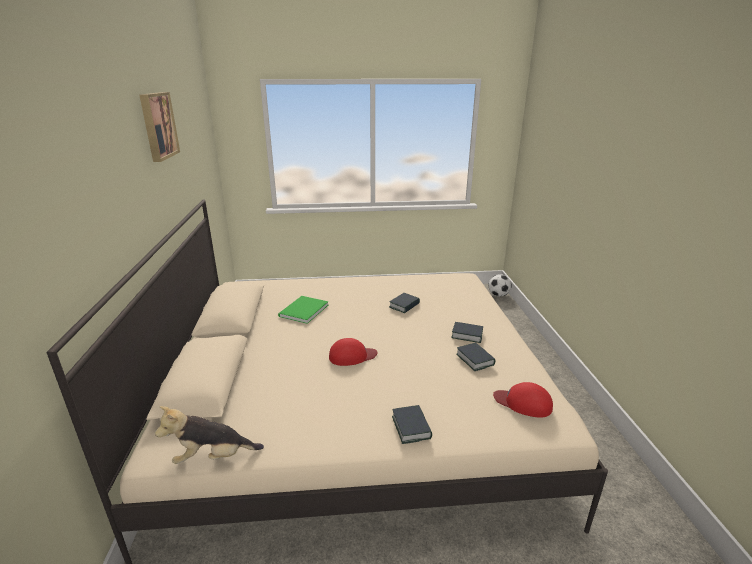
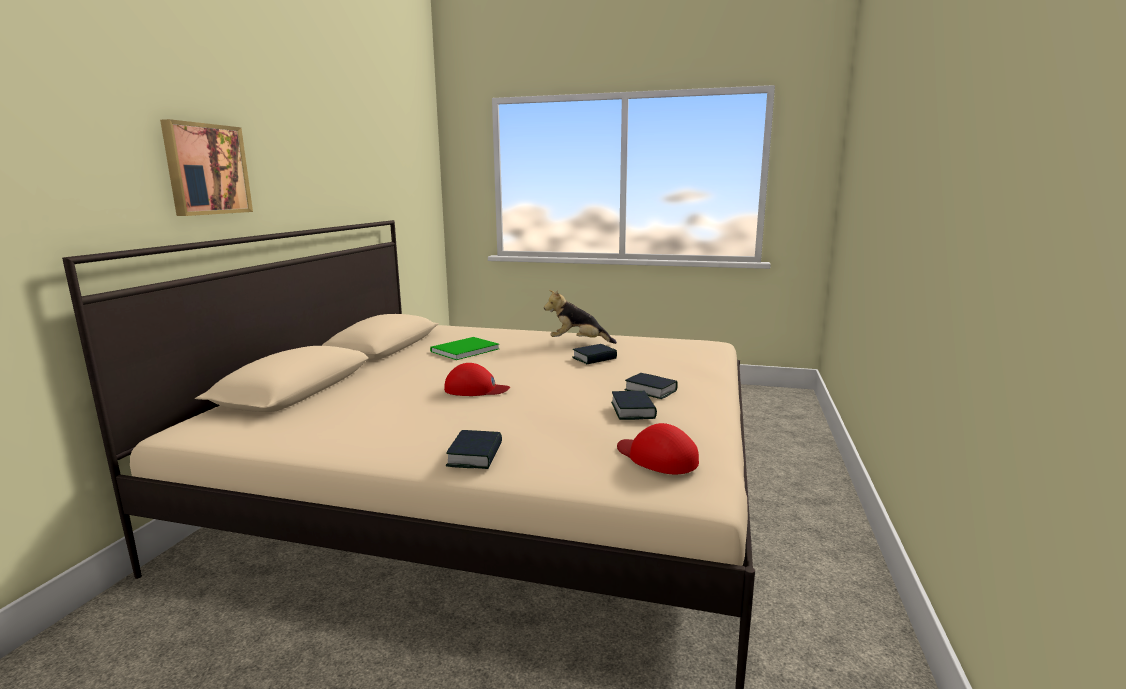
camera: 20 degrees right, 10 degrees down
picture [139,92,180,162] -> picture moved to [160,119,253,216]
plush toy [155,406,264,464] -> plush toy moved to [544,290,617,344]
football [489,274,512,297] -> none

